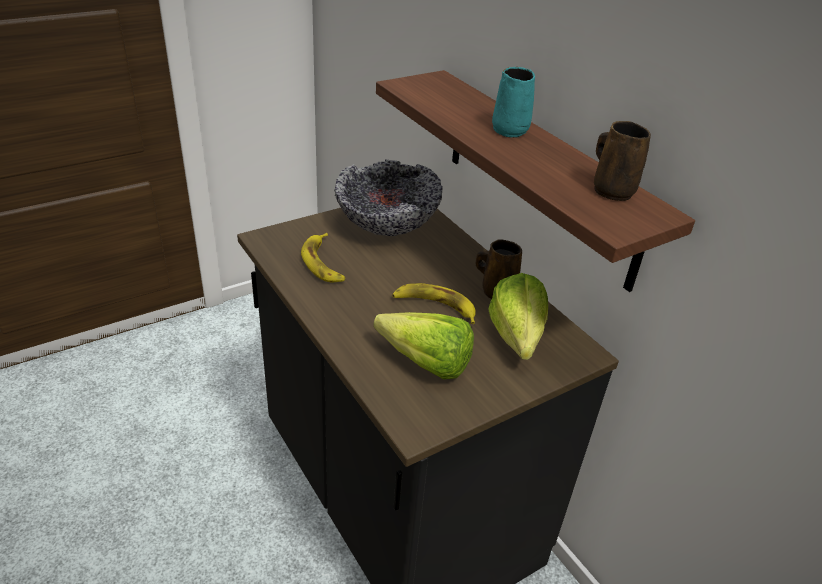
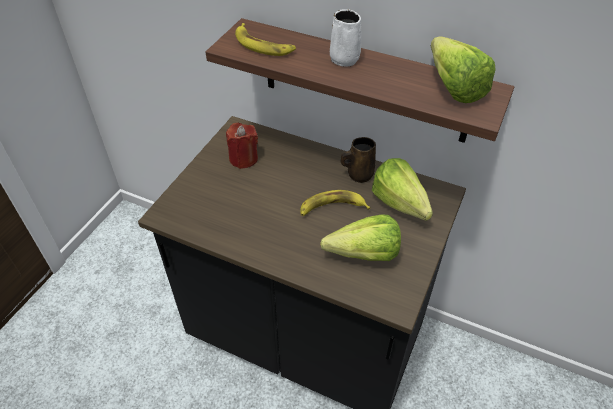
camera: 30 degrees left, 10 degrees up
banana [301,233,345,282] -> banana moved to [235,23,296,56]
bowl [334,159,443,236] -> red candle [226,123,258,169]
turquoise mug [492,67,535,138] -> white mug [330,9,361,67]
brown mug [594,121,651,201] -> lettuce [431,36,496,103]

